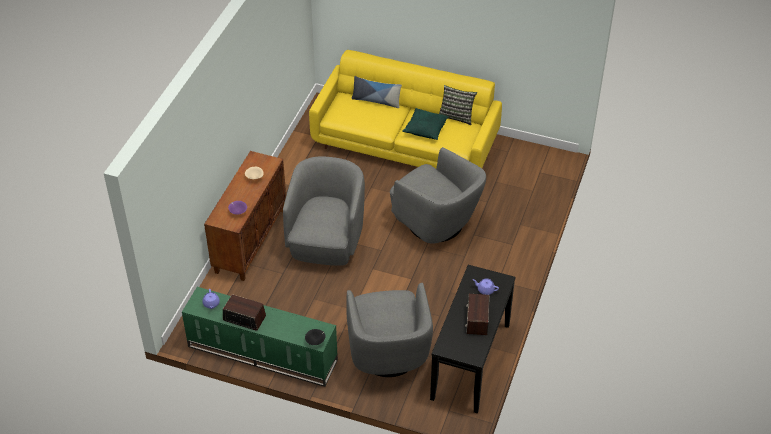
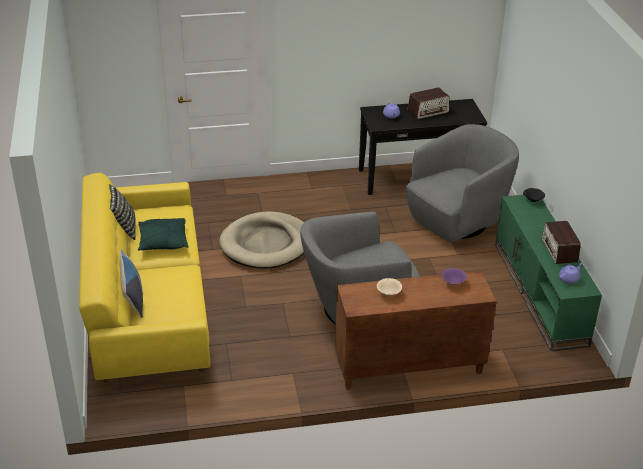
camera: 120 degrees left, 10 degrees down
grey armchair [390,147,486,244] -> beige dog bed [219,211,304,268]

